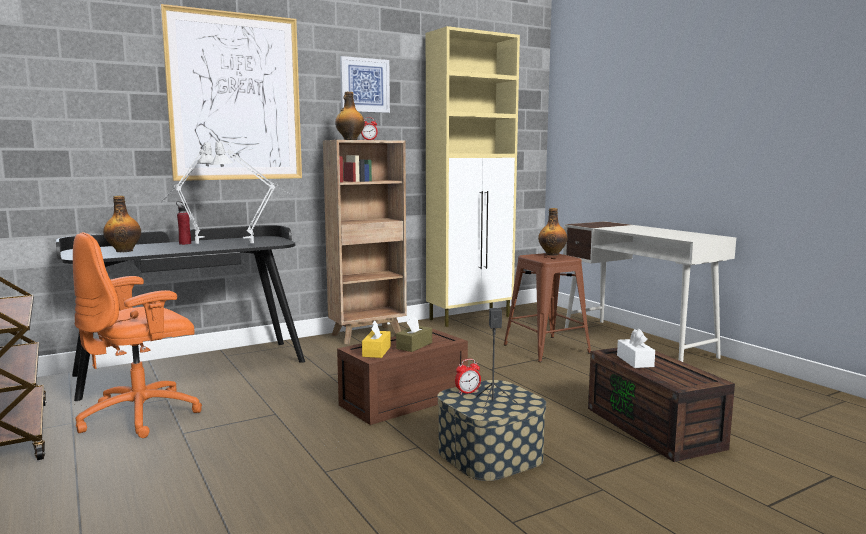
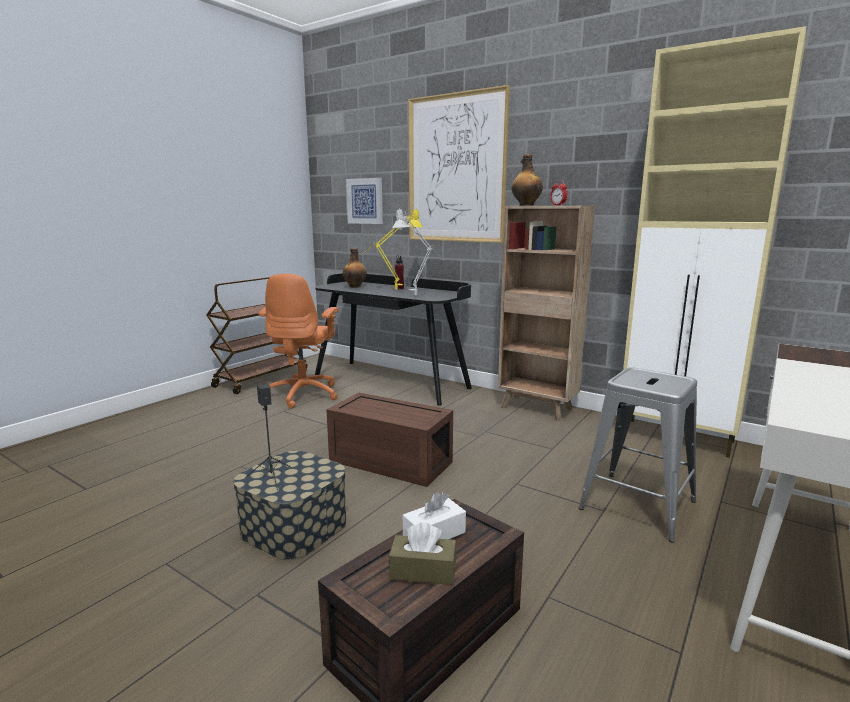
camera: 65 degrees right, 5 degrees up
orange office chair [73,232,202,438] -> orange office chair turned 105 degrees counterclockwise [258,274,339,409]
grey table lamp [162,142,214,244] -> yellow table lamp [359,210,423,289]
picture [340,56,390,113] -> picture moved to [346,178,383,224]
yellow tissue box [362,321,391,358] -> none
brown tissue box [396,315,432,352] -> brown tissue box moved to [389,522,457,585]
alarm clock [455,359,481,394] -> none
brown stool [504,253,591,362] -> grey stool [579,367,697,542]
bottle [538,208,567,256] -> none

